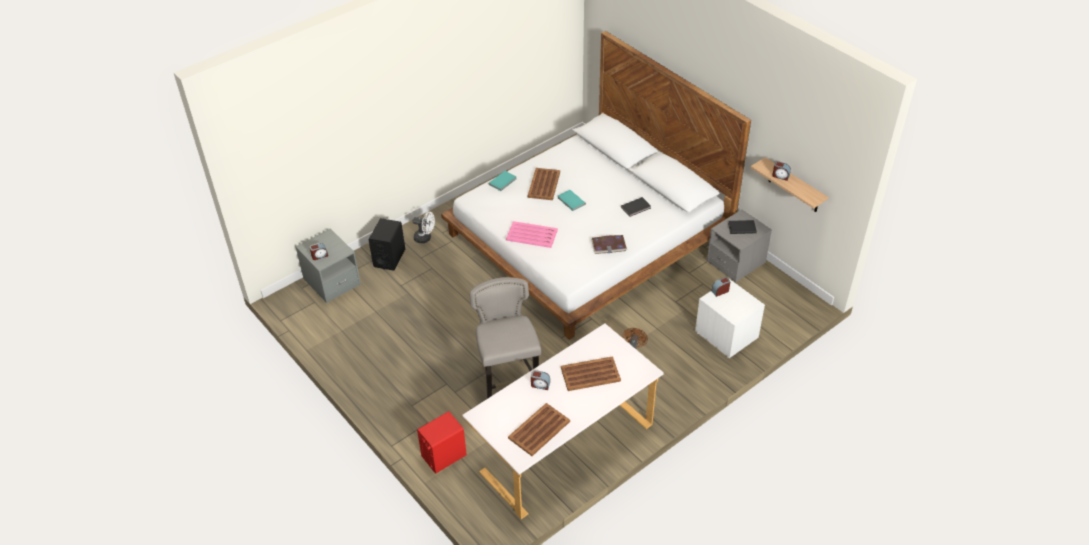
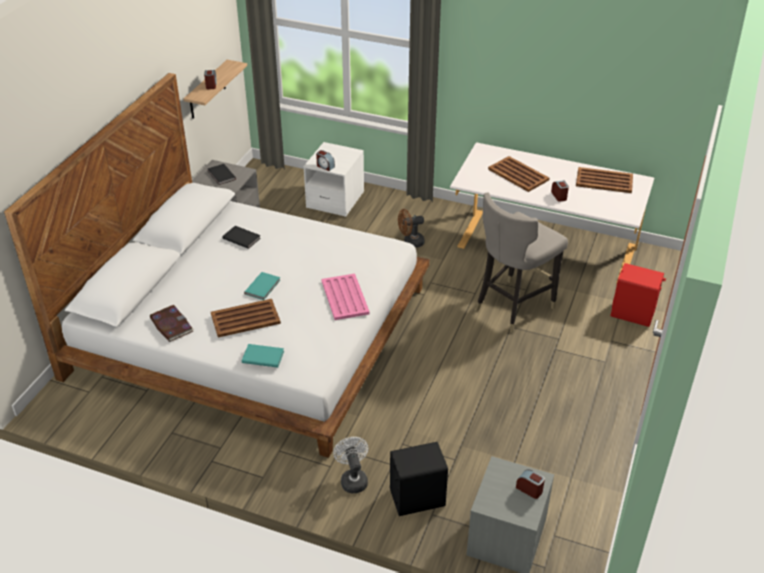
camera: 120 degrees left, 5 degrees down
book [591,235,627,254] -> book moved to [150,305,194,342]

